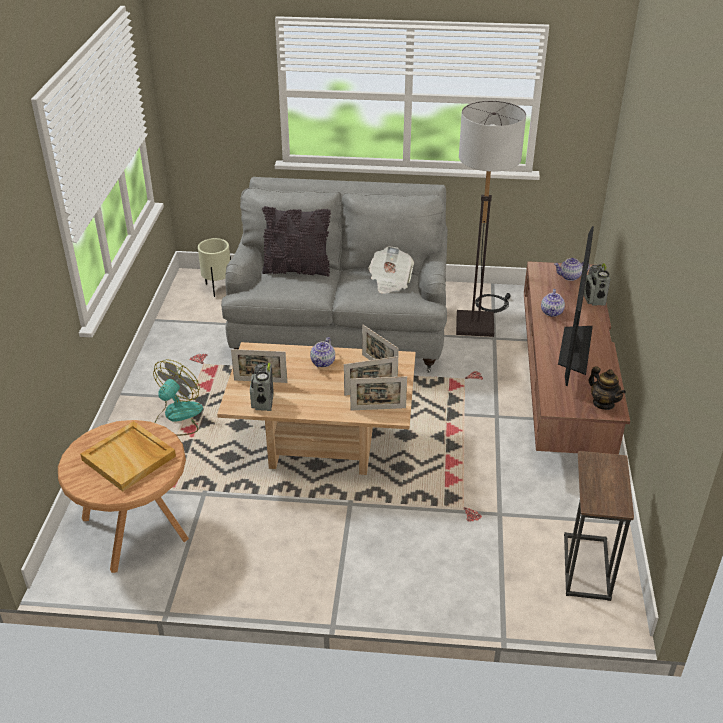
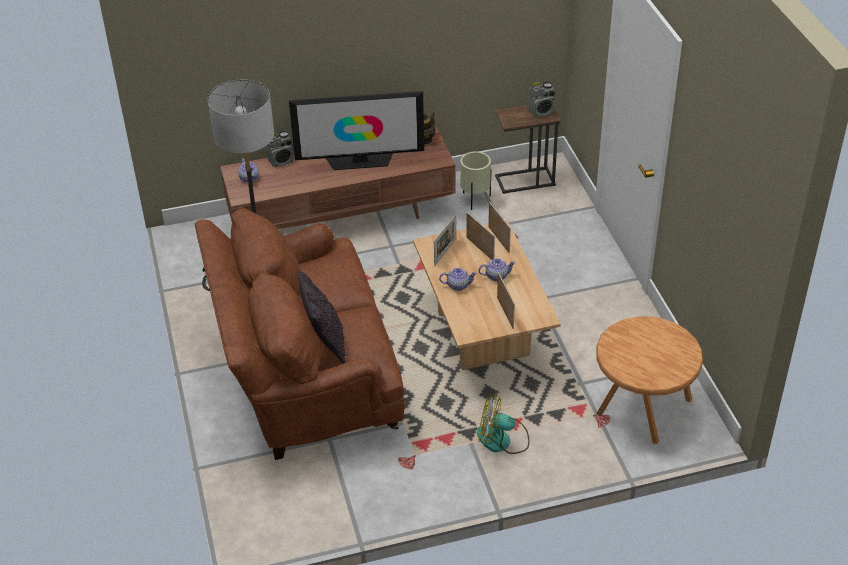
camera: 110 degrees left, 5 degrees up
beige tray [81,421,176,492] -> none
beige planter [198,238,231,297] -> beige planter moved to [460,151,491,210]
grey sofa [221,177,448,372] -> brown sofa [195,208,405,460]
radio [250,363,274,411] -> radio moved to [528,82,555,117]
newspaper [368,246,414,294] -> none
teapot [541,289,565,317] -> teapot moved to [479,258,516,281]

